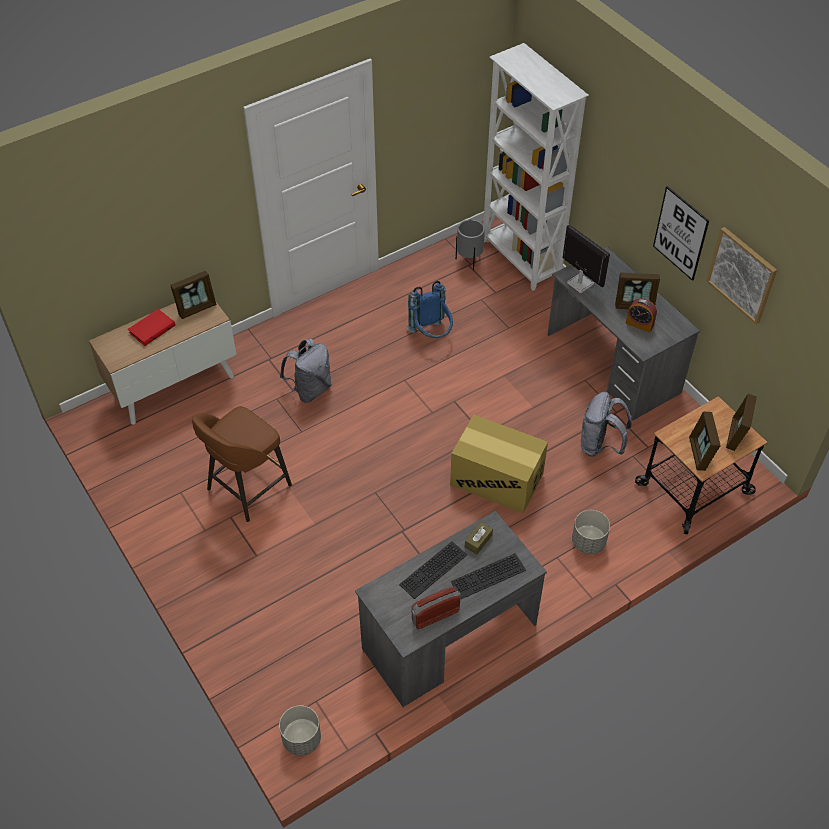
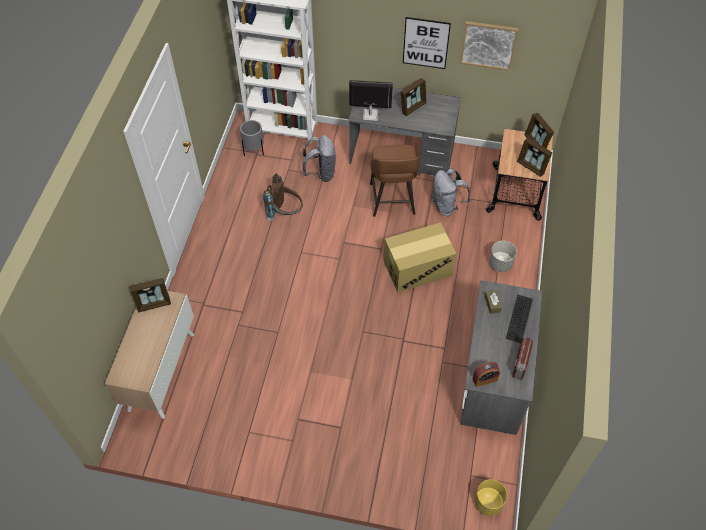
camera: 45 degrees left, 5 degrees up
red book [128,309,175,346] -> none
picture frame [170,271,216,319] -> picture frame turned 60 degrees clockwise [130,278,171,312]
brown stool [192,406,292,522] -> brown stool moved to [370,145,420,217]
grey planter [279,705,321,756] -> yellow planter [474,479,507,516]
grey backpack [280,338,332,403] -> grey backpack moved to [302,135,336,182]
keyboard [399,541,467,599] -> none
blue backpack [406,281,453,338] -> brown backpack [263,173,303,221]
alarm clock [626,298,657,333] -> alarm clock moved to [472,362,500,387]

